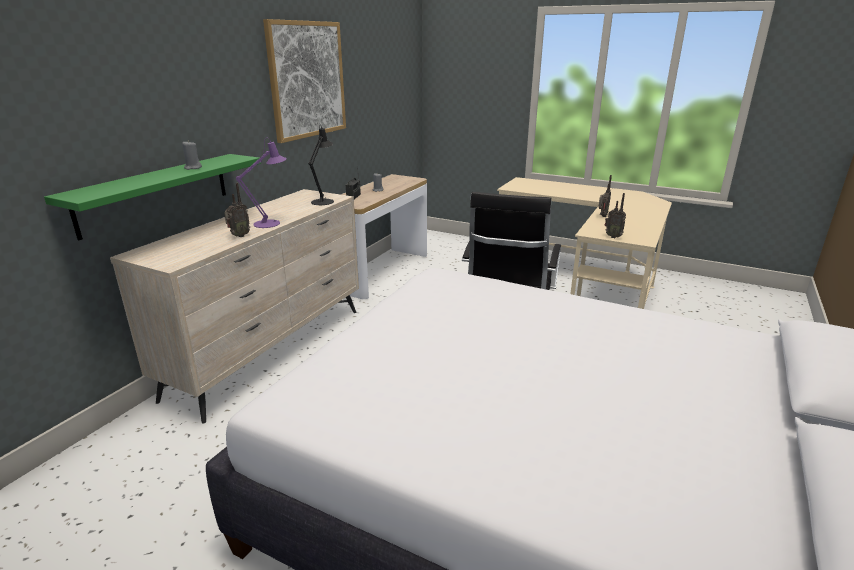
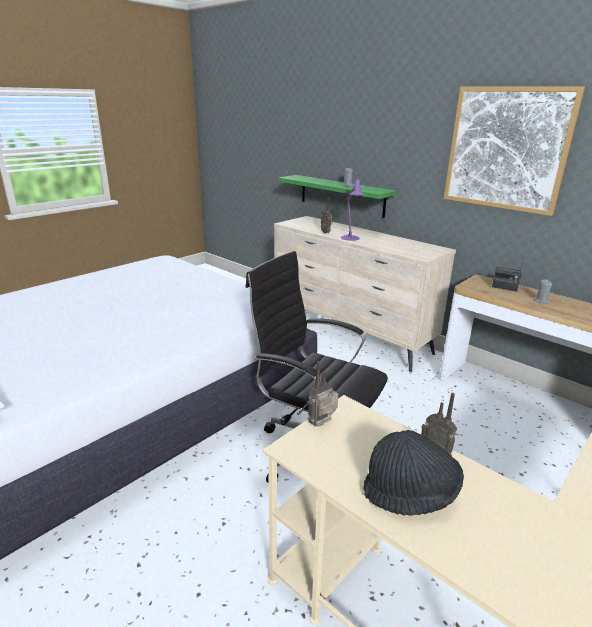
camera: 105 degrees right, 0 degrees up
black table lamp [308,125,334,205] -> none
none -> black hat [363,430,464,516]

